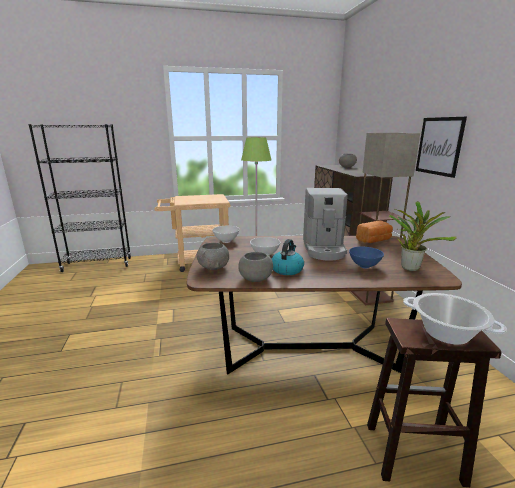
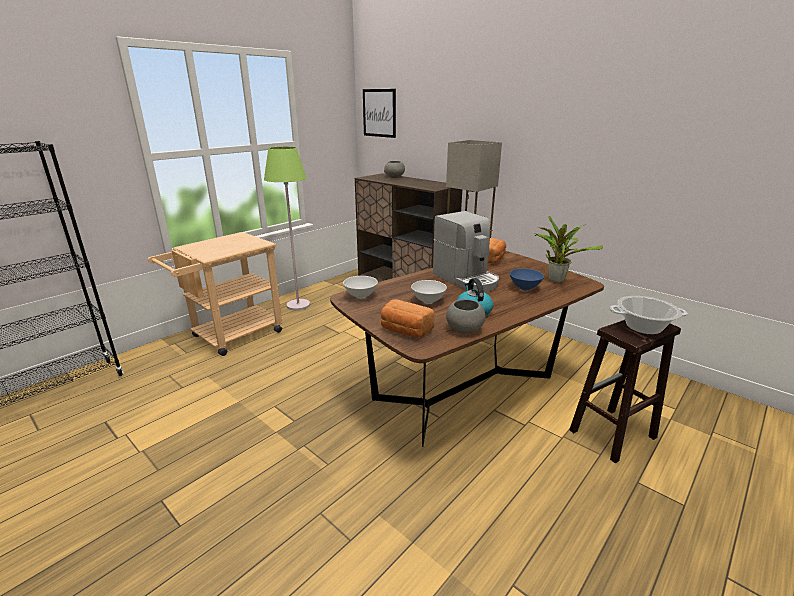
camera: 35 degrees left, 5 degrees up
grey bowl [197,243,229,270] -> bread [381,299,435,338]
picture [416,117,467,178] -> picture moved to [363,89,396,138]

